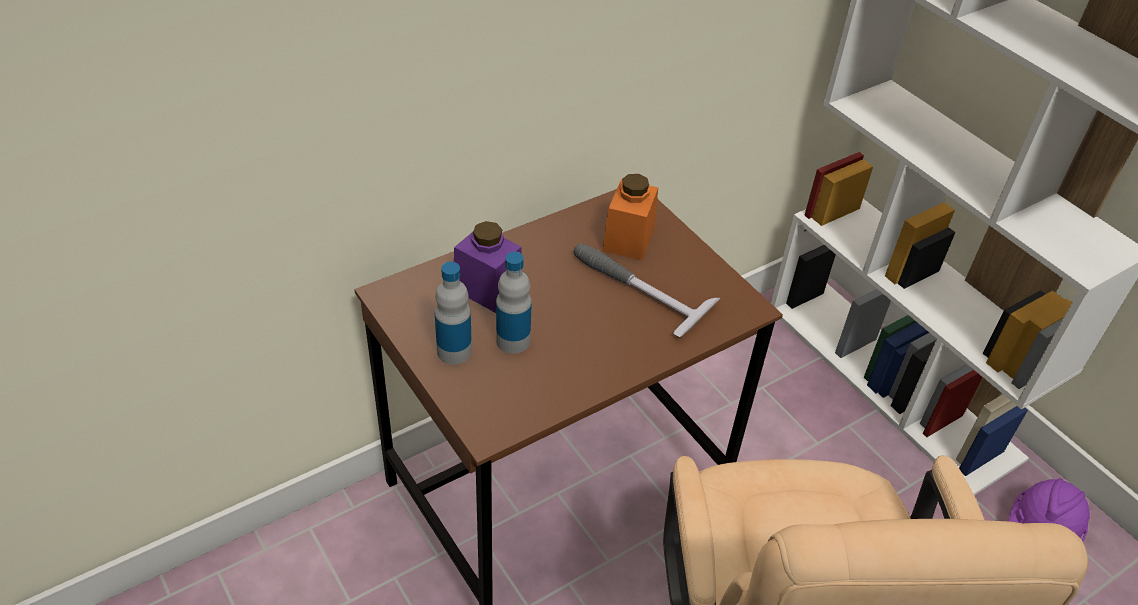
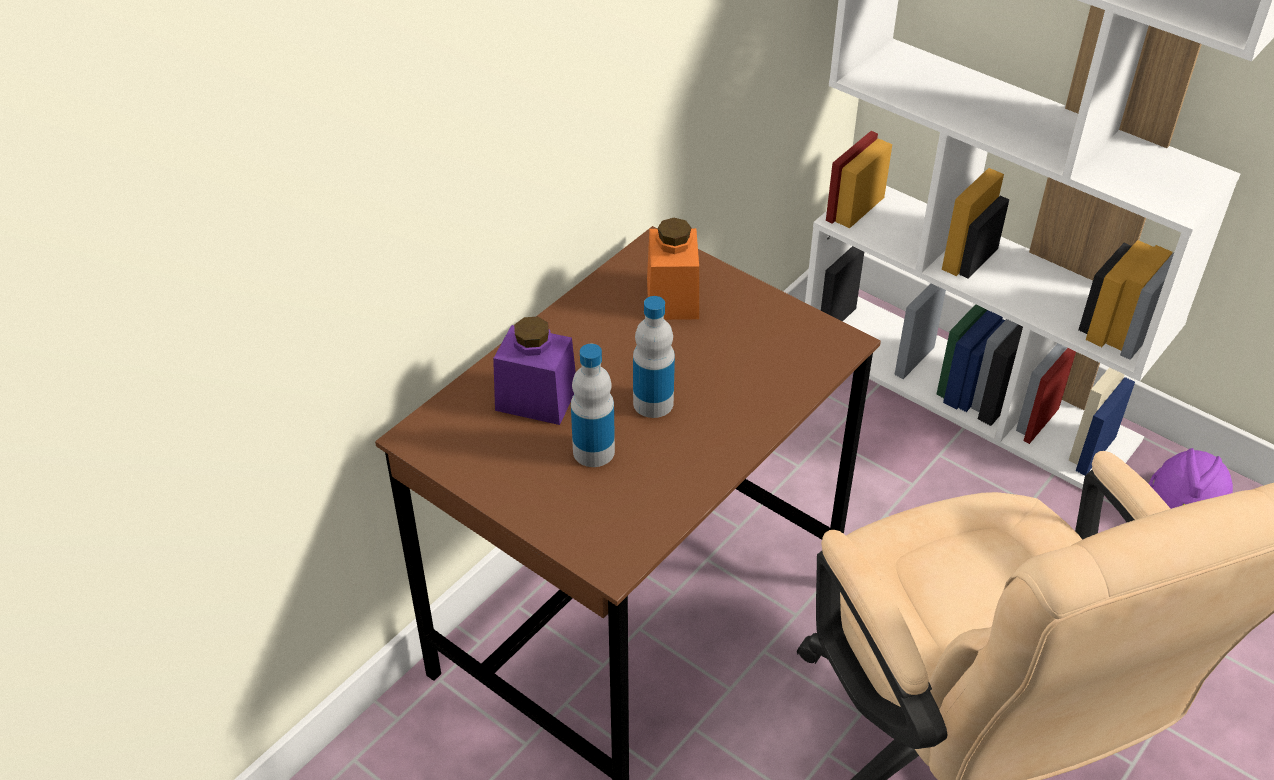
camera: 15 degrees left, 0 degrees up
bottle [435,262,472,364] -> bottle moved to [633,296,675,418]
hammer [574,244,720,337] -> none

